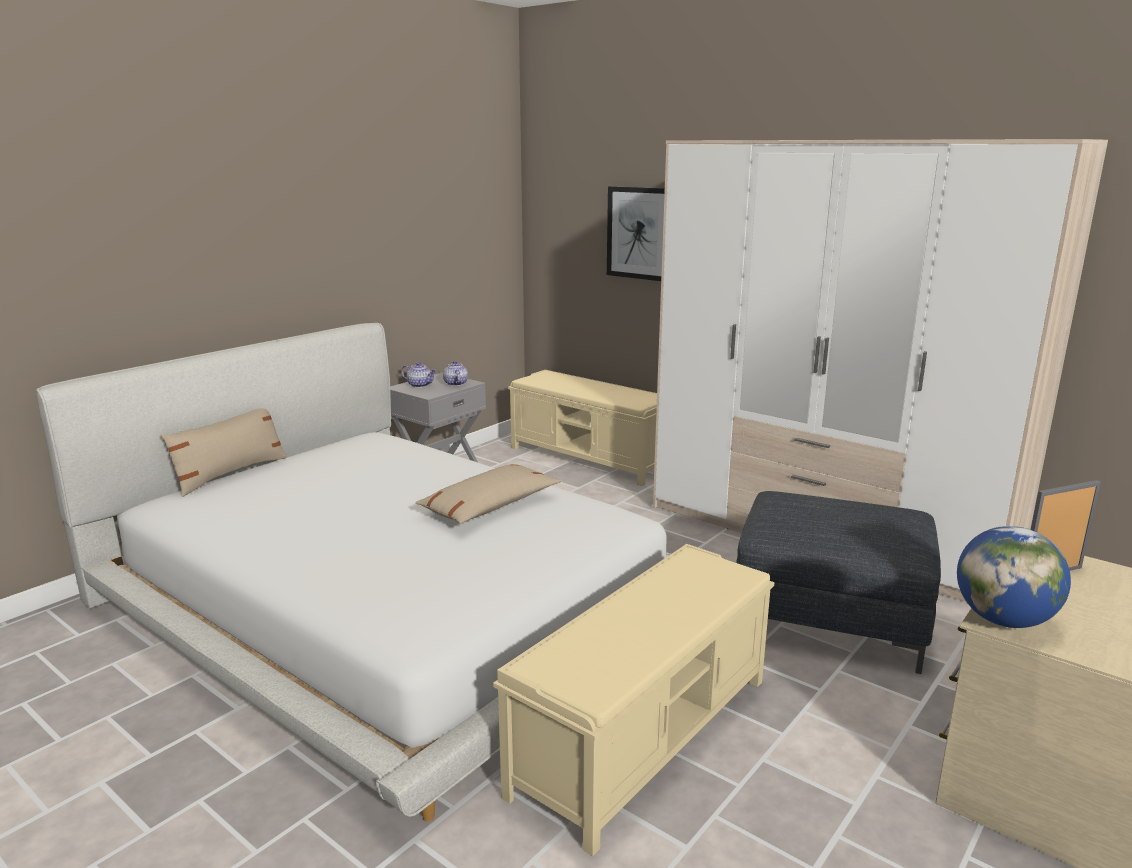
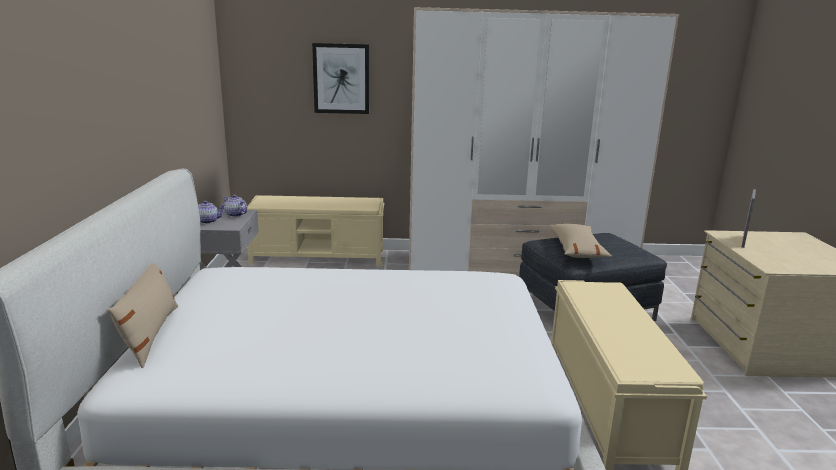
camera: 40 degrees left, 0 degrees up
beige pillow [415,464,561,524] -> beige pillow moved to [549,223,612,258]
globe [957,526,1071,628] -> none

